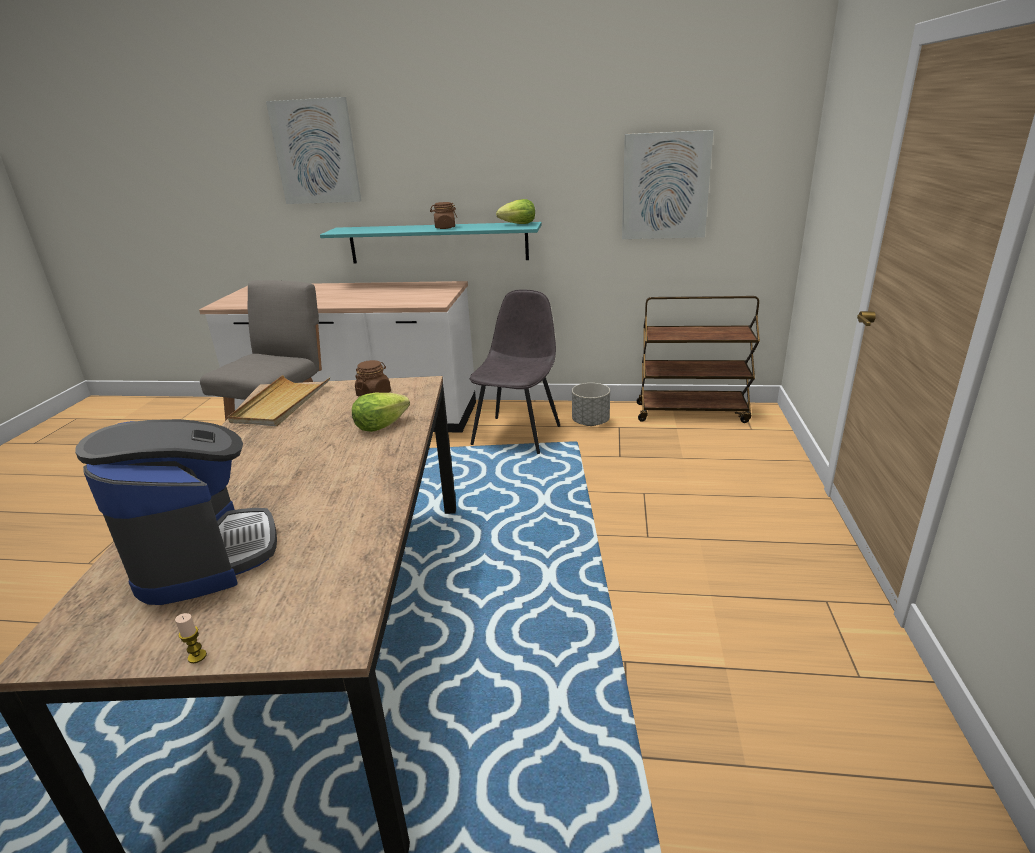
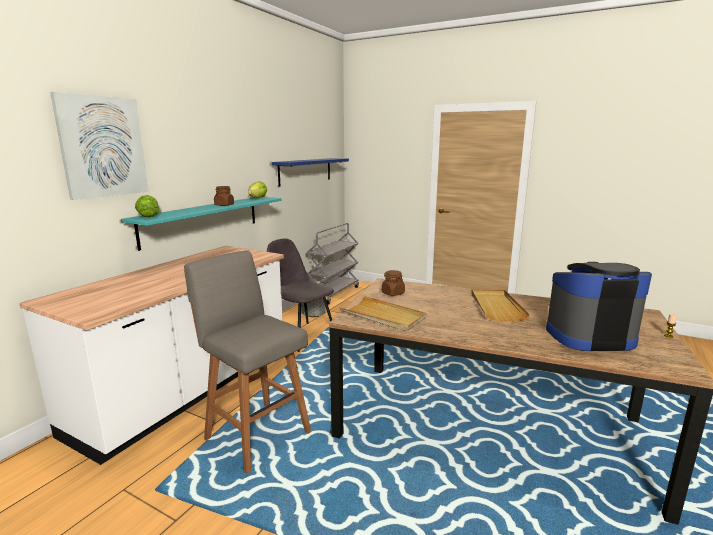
camera: 70 degrees left, 10 degrees down
lettuce [352,393,410,432] -> lettuce moved to [135,195,159,217]
picture [622,130,714,239] -> blue shelf [272,158,349,187]
brown cart [637,296,760,423] -> grey cart [306,223,359,305]
none -> beige tray [471,289,530,322]

